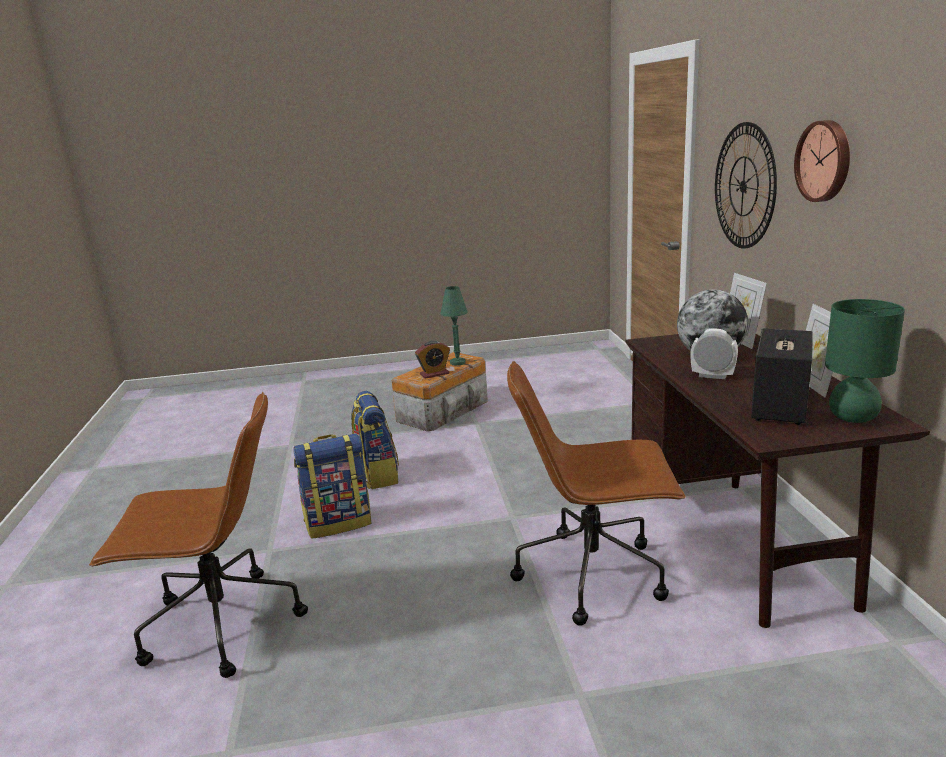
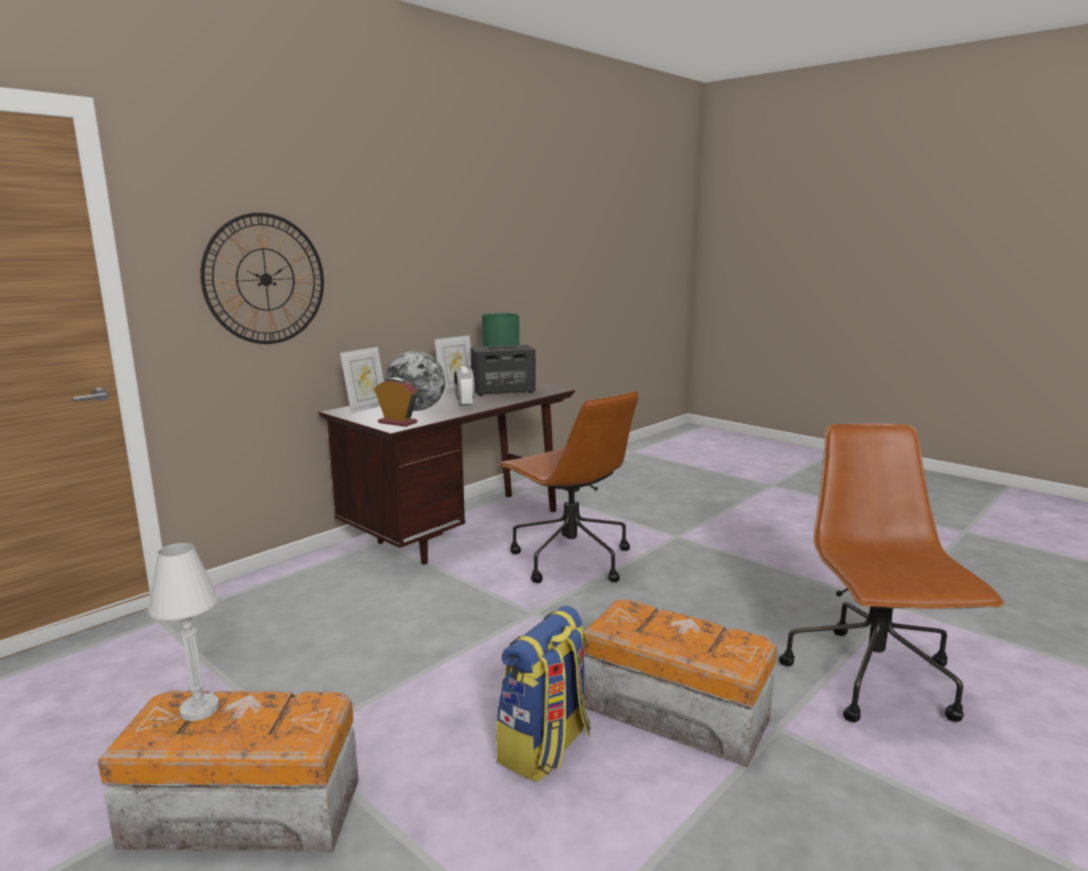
camera: 130 degrees left, 5 degrees down
brown office chair [89,392,308,678] -> brown office chair turned 45 degrees clockwise [779,423,1004,722]
backpack [293,433,371,539] -> storage box [583,599,777,767]
alarm clock [415,341,450,379] -> alarm clock moved to [375,378,418,427]
green table lamp [440,286,468,366] -> white table lamp [148,543,219,721]
wall clock [794,120,850,202] -> none

